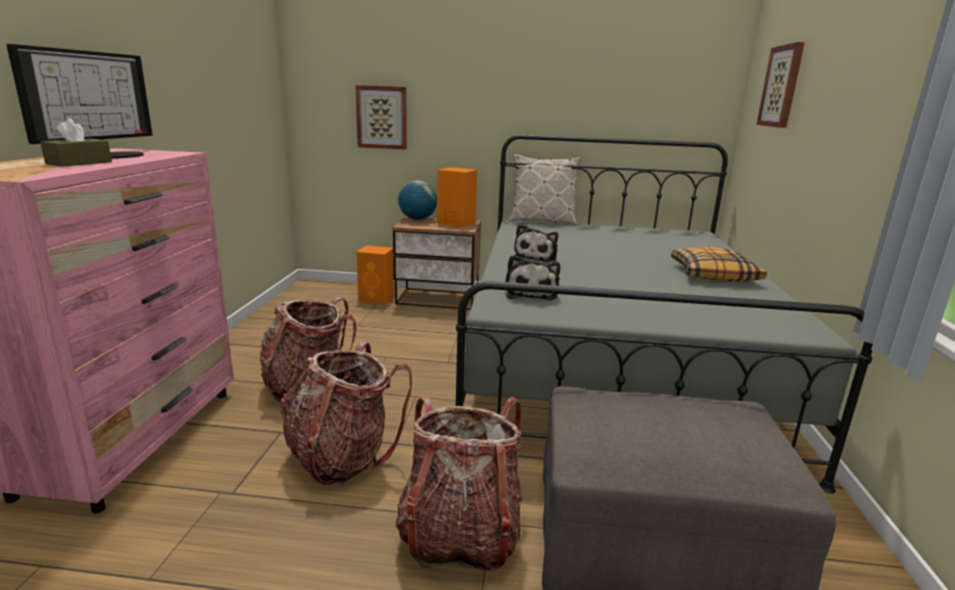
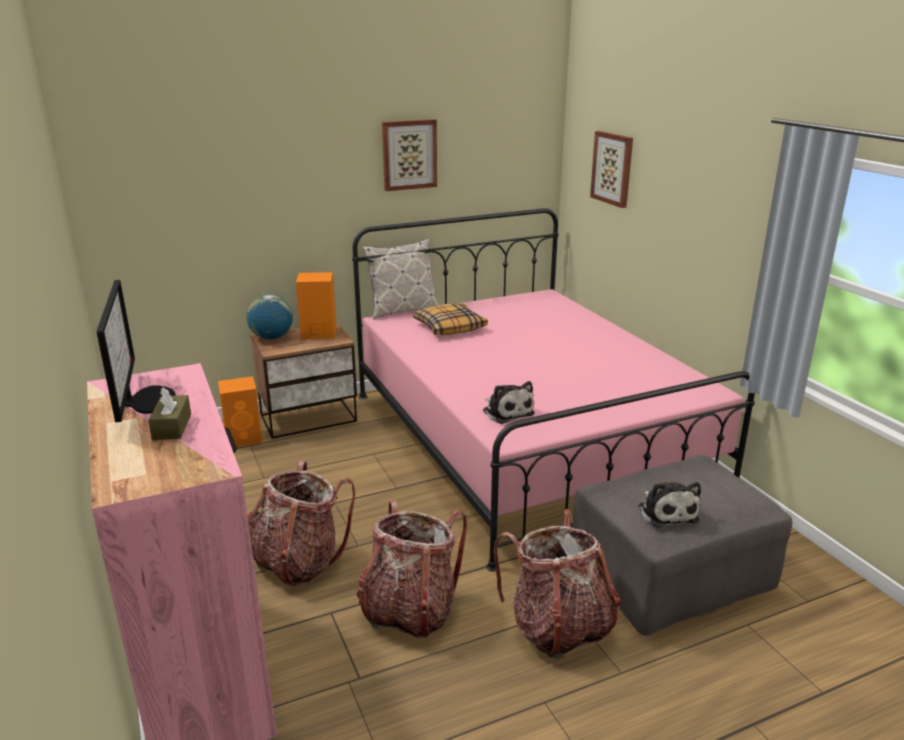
camera: 30 degrees left, 5 degrees up
picture [355,85,407,150] -> picture moved to [382,119,437,191]
grey bed [456,134,873,494] -> pink bed [352,208,755,571]
plush toy [514,224,558,262] -> plush toy moved to [639,482,701,528]
pillow [671,247,767,282] -> pillow moved to [413,303,488,335]

